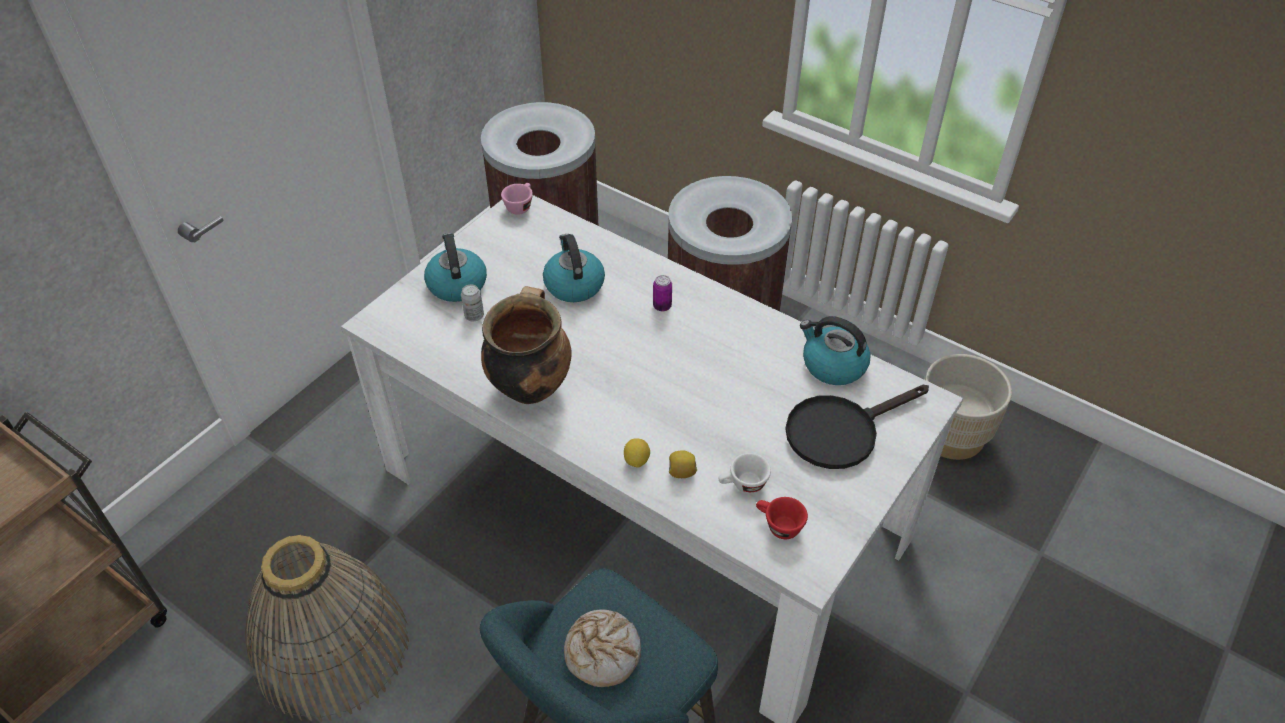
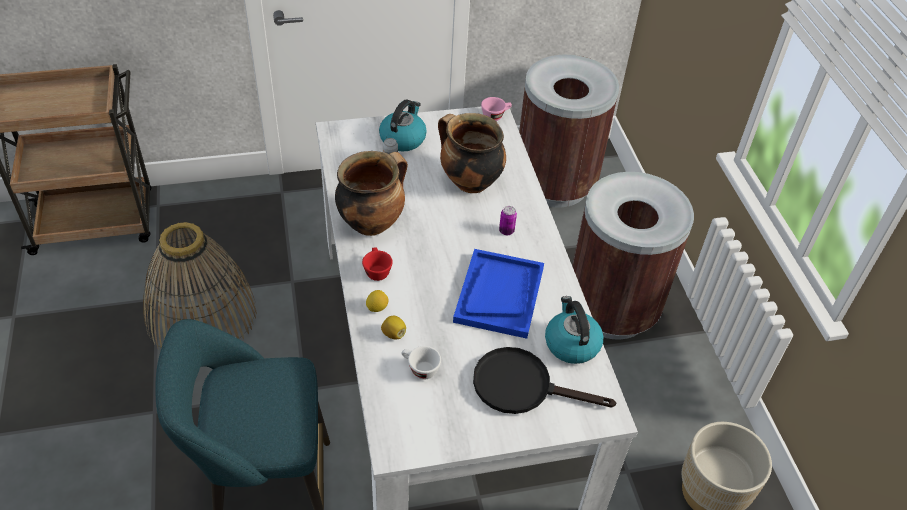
camera: 40 degrees right, 0 degrees up
kettle [543,234,605,302] -> cooking pot [438,113,506,193]
bread [564,609,641,687] -> none
red cup [756,497,808,539] -> red cup moved to [362,247,393,281]
none -> blue tray [453,249,544,339]

